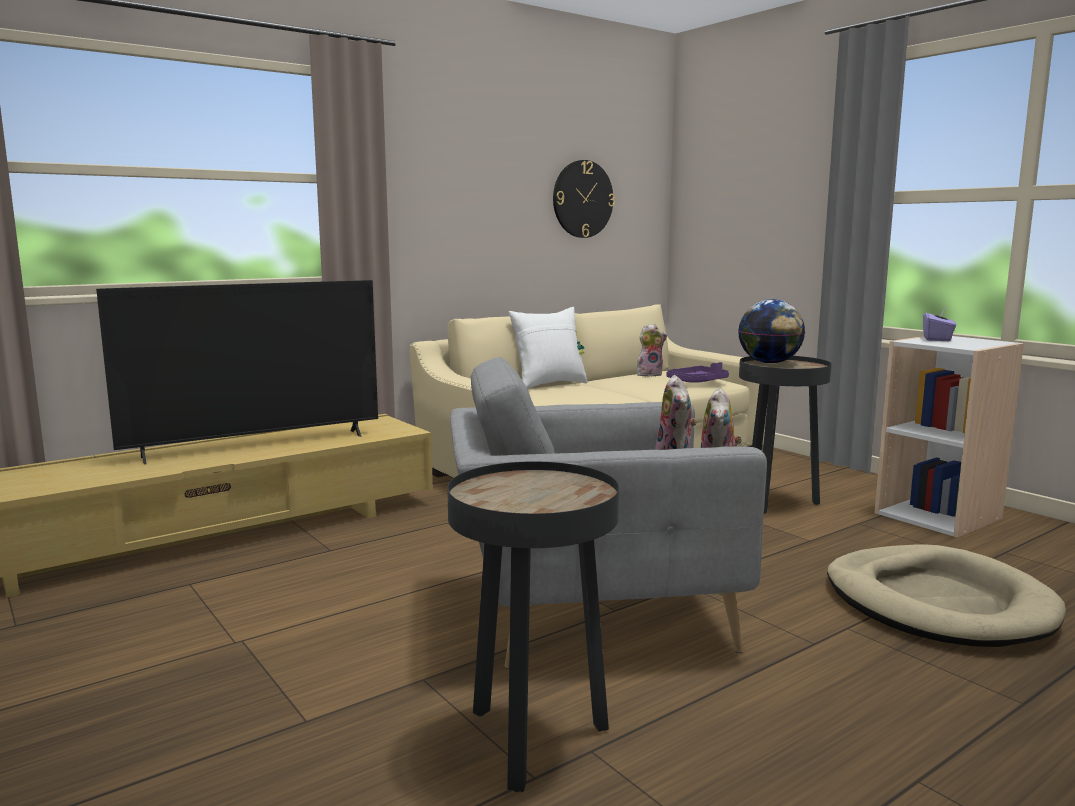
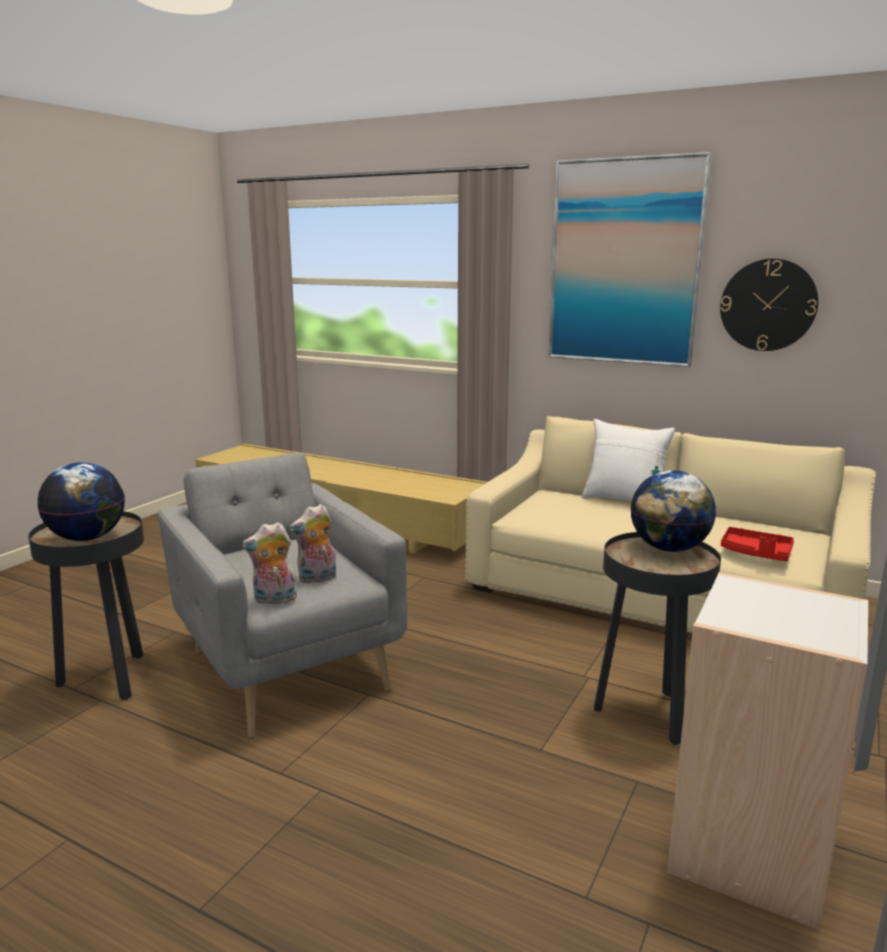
camera: 65 degrees right, 5 degrees up
television [96,280,378,464] -> none
plush toy [637,324,667,377] -> none
purple tray [666,362,729,383] -> red tray [721,527,794,561]
beige dog bed [827,544,1066,647] -> none
purple tissue box [923,306,956,341] -> none
none -> globe [38,462,125,541]
none -> picture [549,152,711,367]

